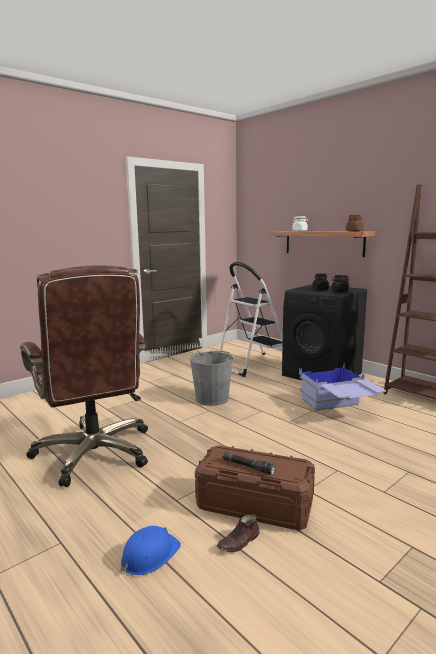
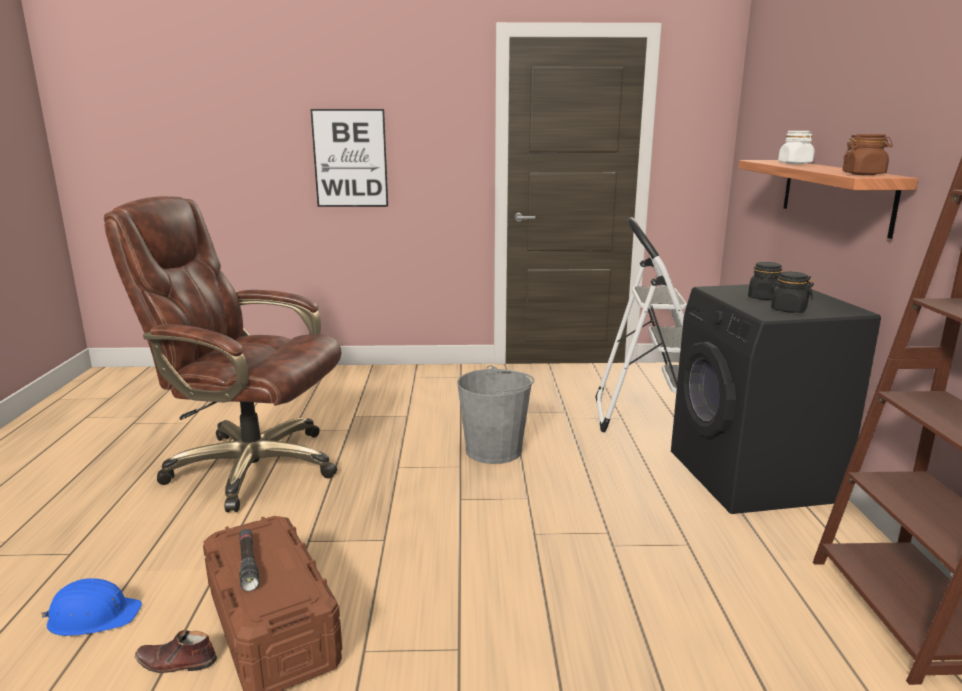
camera: 40 degrees right, 5 degrees up
brown office chair [20,265,148,487] -> brown office chair turned 90 degrees clockwise [104,196,341,512]
blue storage box [299,363,386,411] -> none
none -> picture [310,109,388,207]

